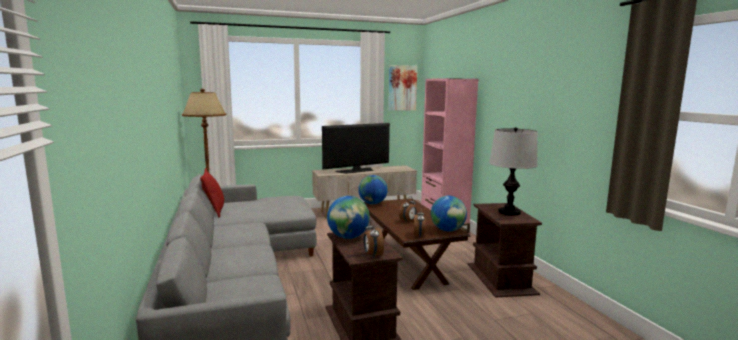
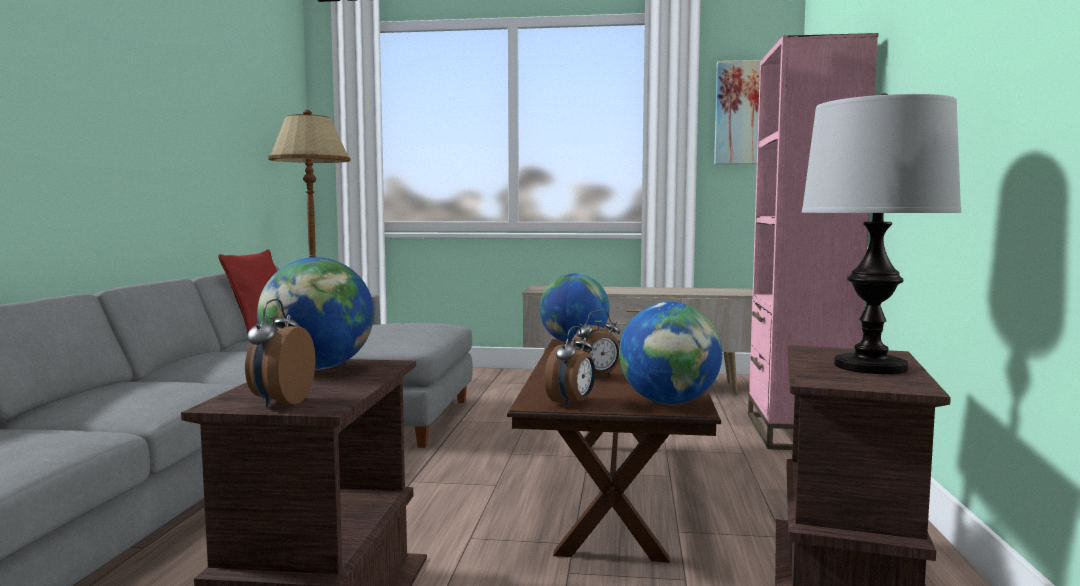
camera: 25 degrees right, 5 degrees down
television [322,123,390,174] -> none

